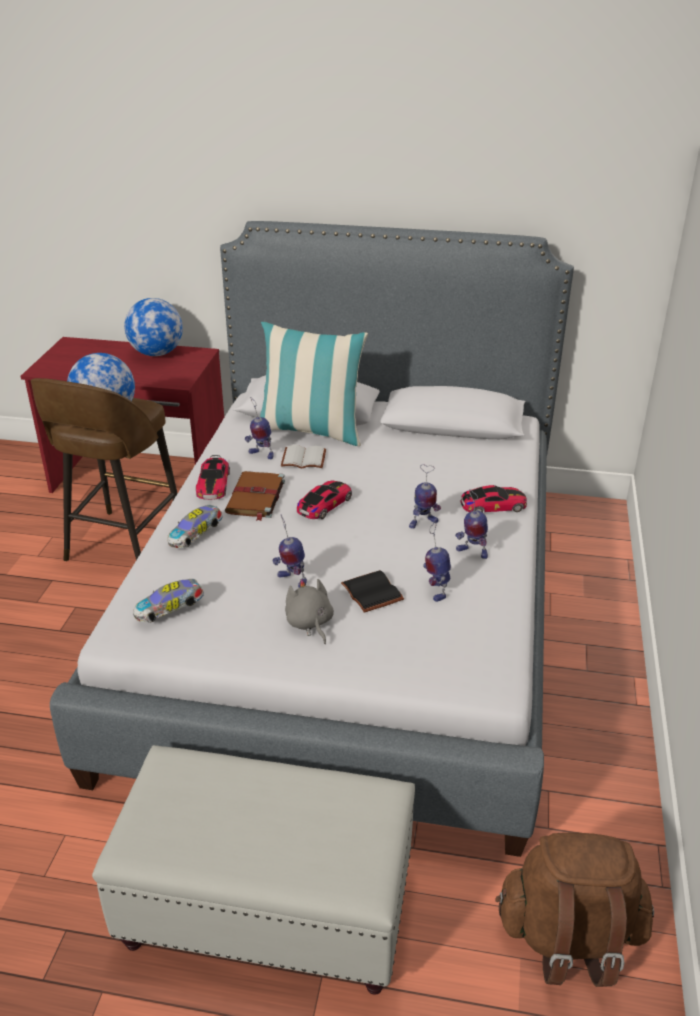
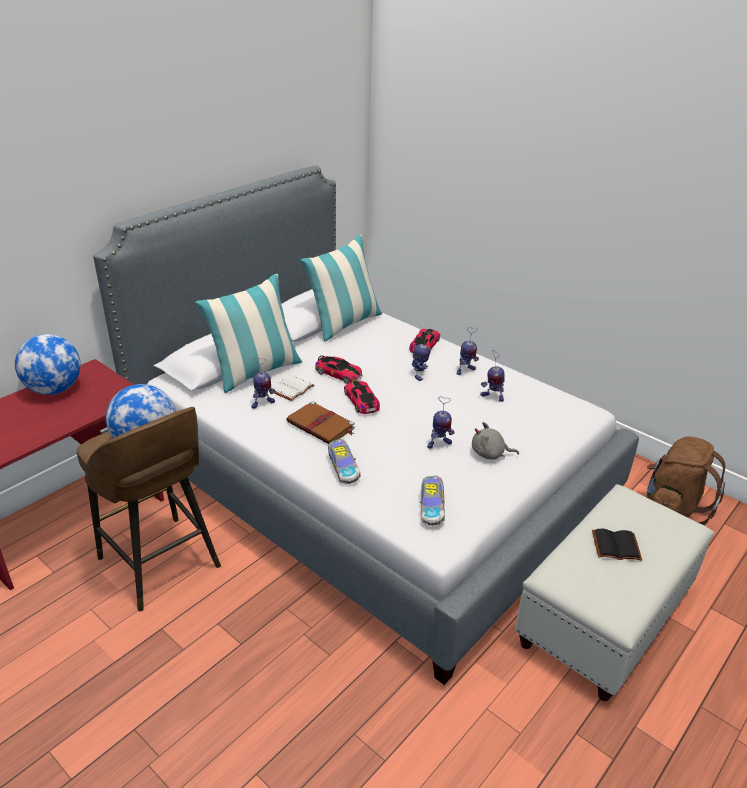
camera: 60 degrees left, 0 degrees up
toy car [196,455,230,500] -> toy car moved to [315,355,363,384]
black book [341,570,404,613] -> black book moved to [592,529,642,561]
none -> pillow [300,235,382,341]

